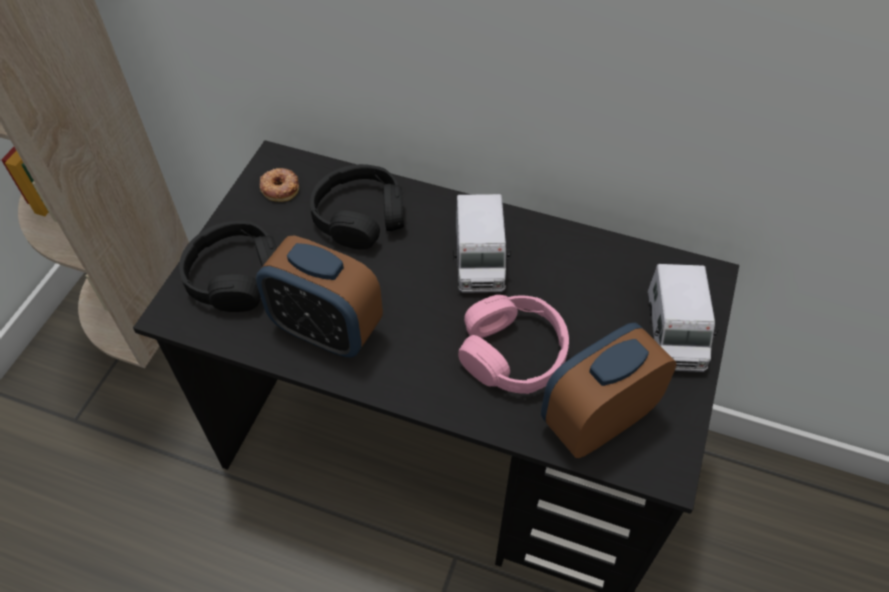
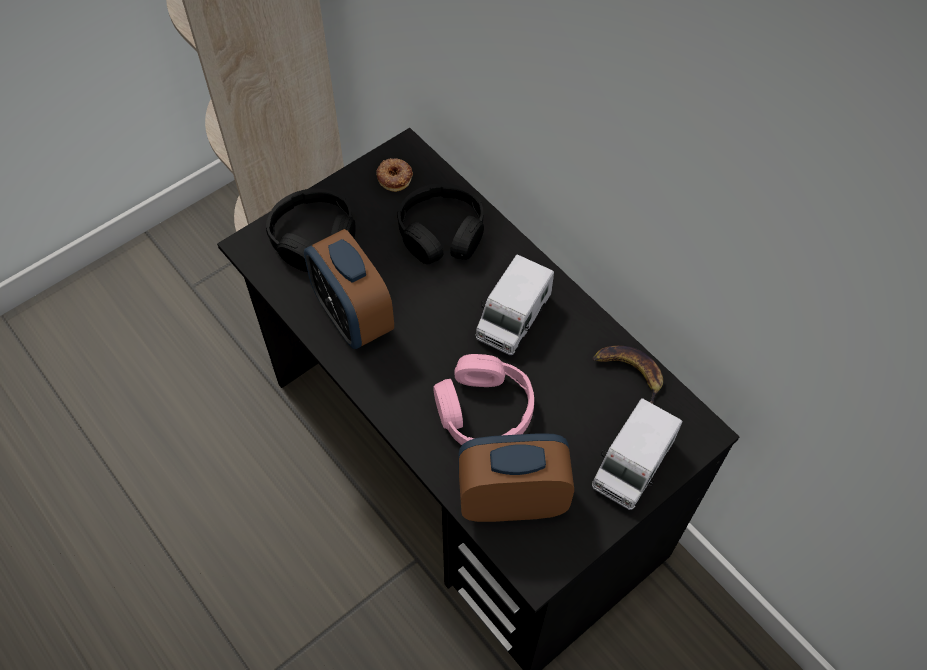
camera: 30 degrees right, 5 degrees up
none -> banana [593,346,663,404]

